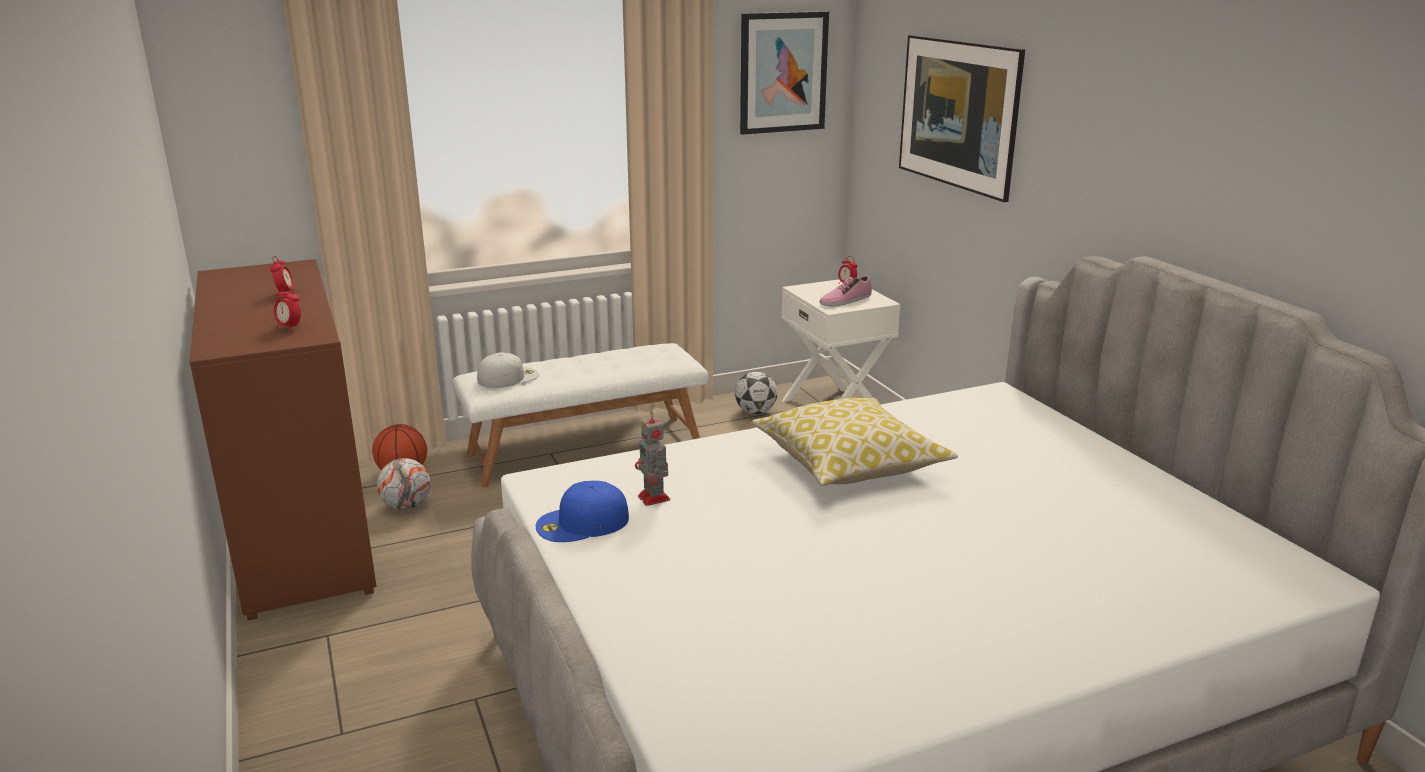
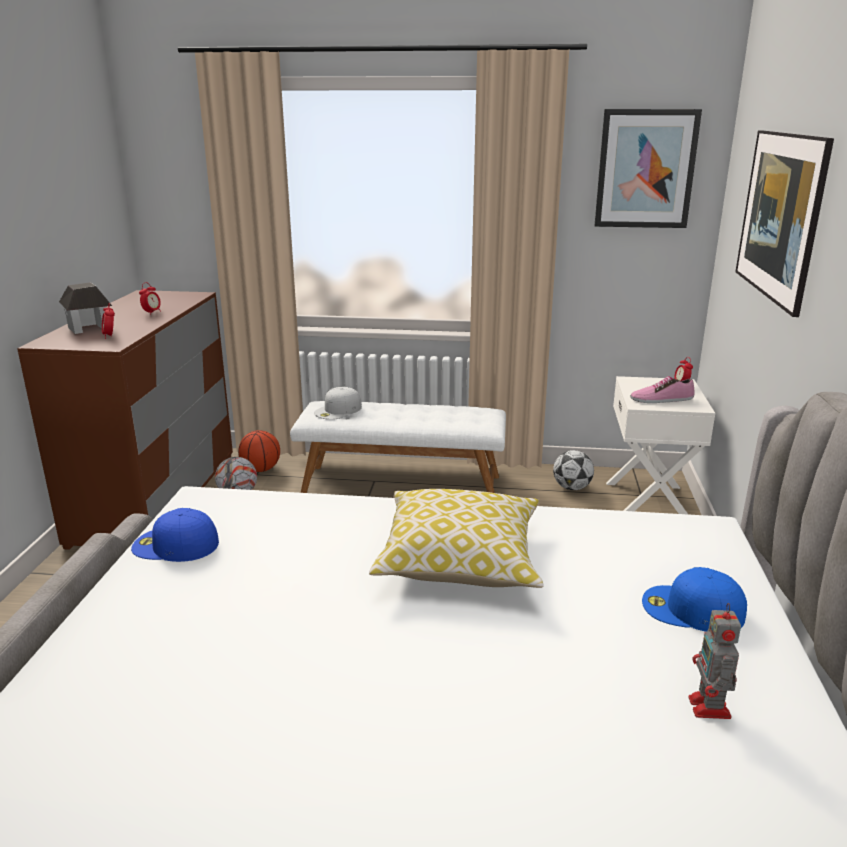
camera: 30 degrees right, 0 degrees up
white cap [477,352,539,388] -> white cap turned 135 degrees clockwise [314,387,362,420]
toy robot [635,411,670,506] -> toy robot moved to [688,603,741,719]
none -> toy house [59,282,112,334]
none -> blue cap [642,567,747,632]

